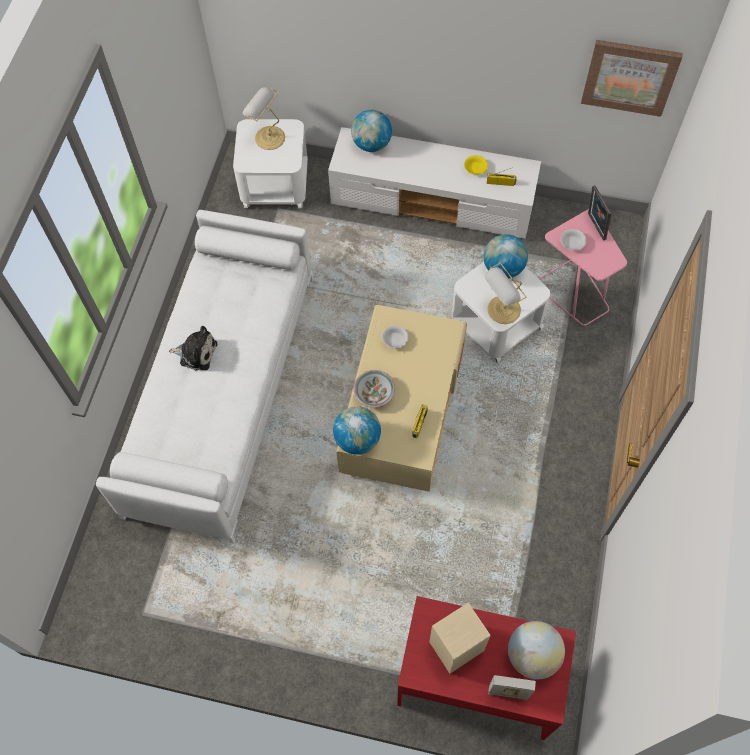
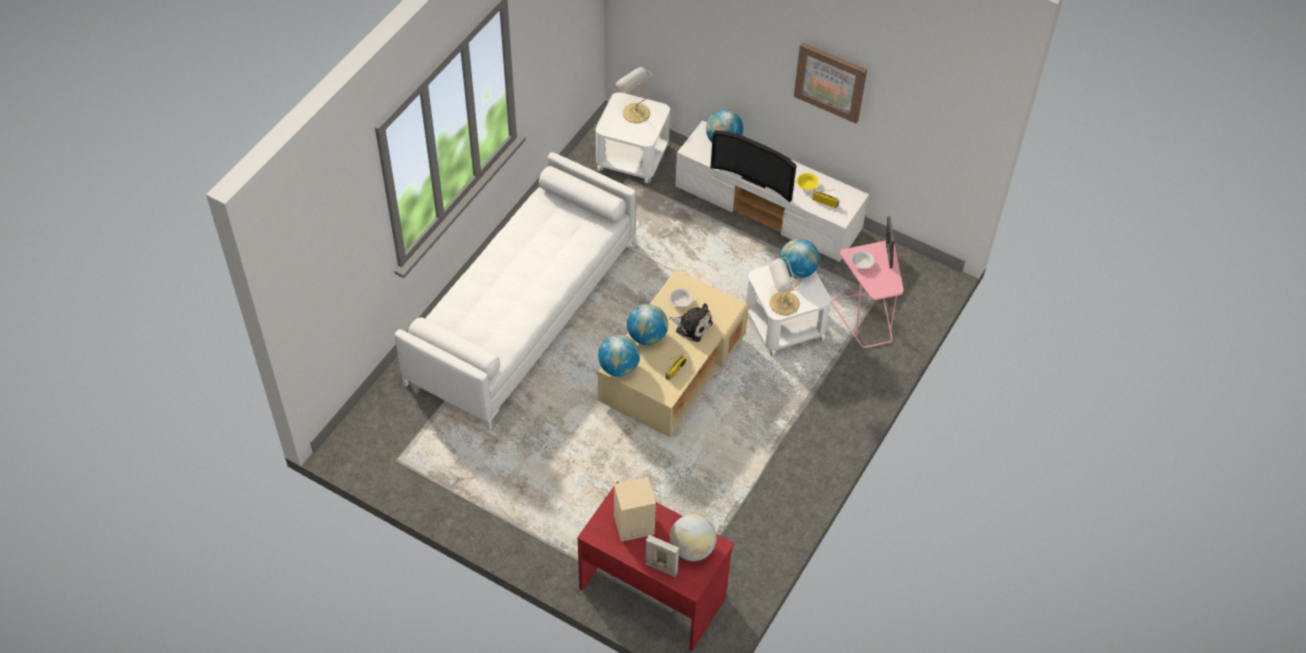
camera: 15 degrees right, 10 degrees down
plush toy [169,326,217,370] -> plush toy moved to [669,303,713,342]
bowl [353,370,395,408] -> globe [627,304,668,345]
picture [581,40,683,117] -> picture moved to [794,42,867,123]
none -> television [710,130,796,203]

